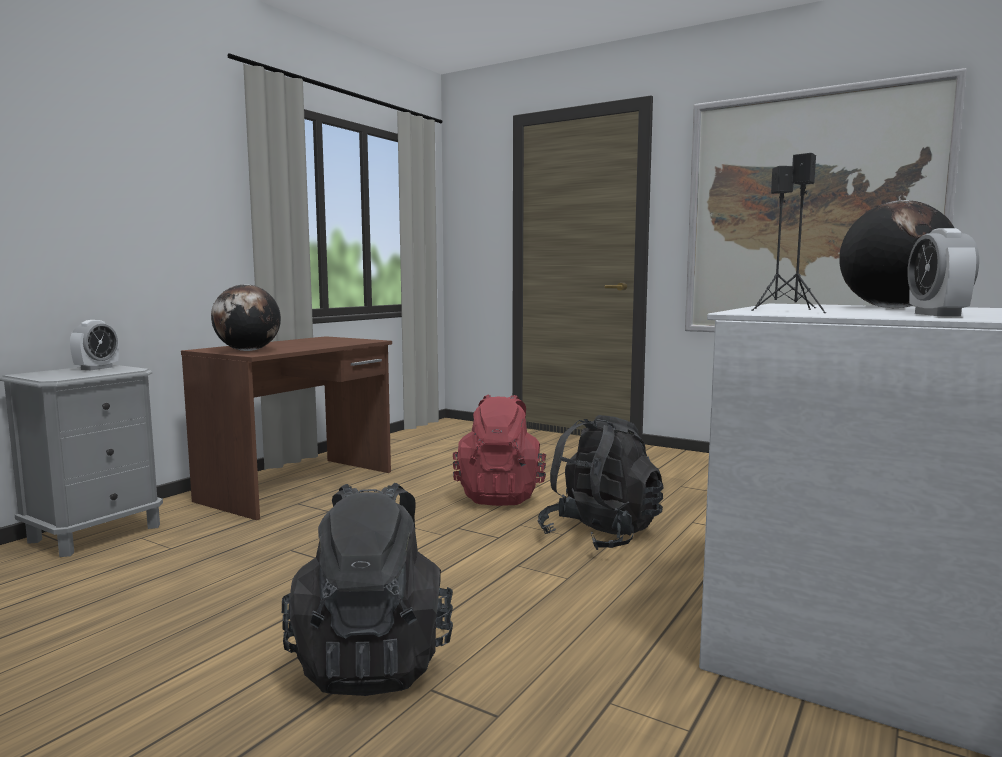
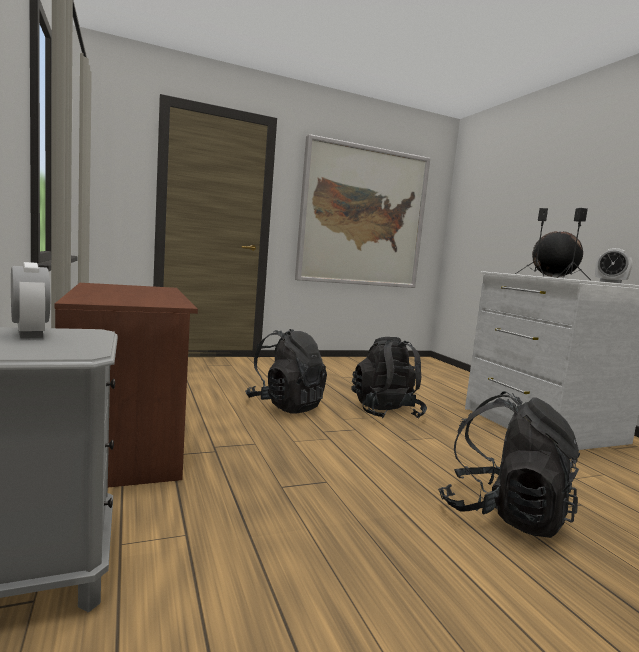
camera: 55 degrees left, 0 degrees up
globe [211,284,281,351] -> none
red backpack [453,395,546,506] -> black backpack [245,329,327,414]

